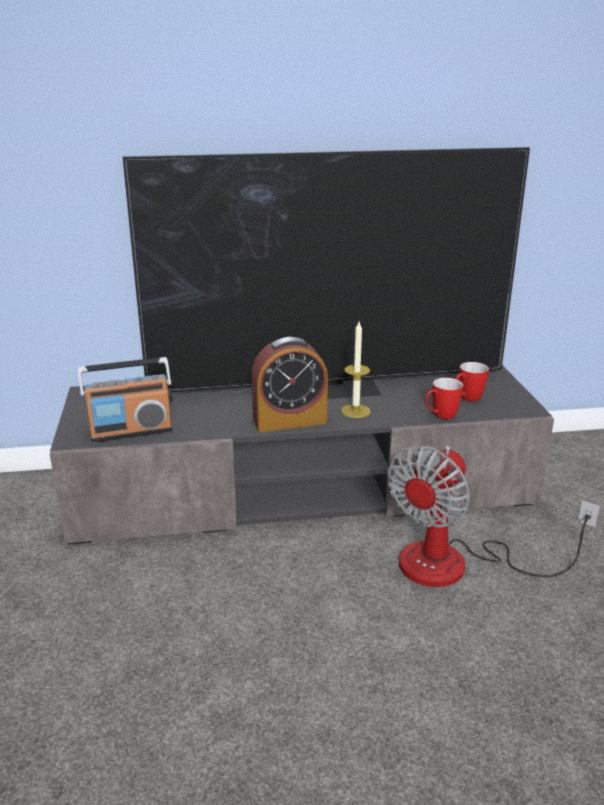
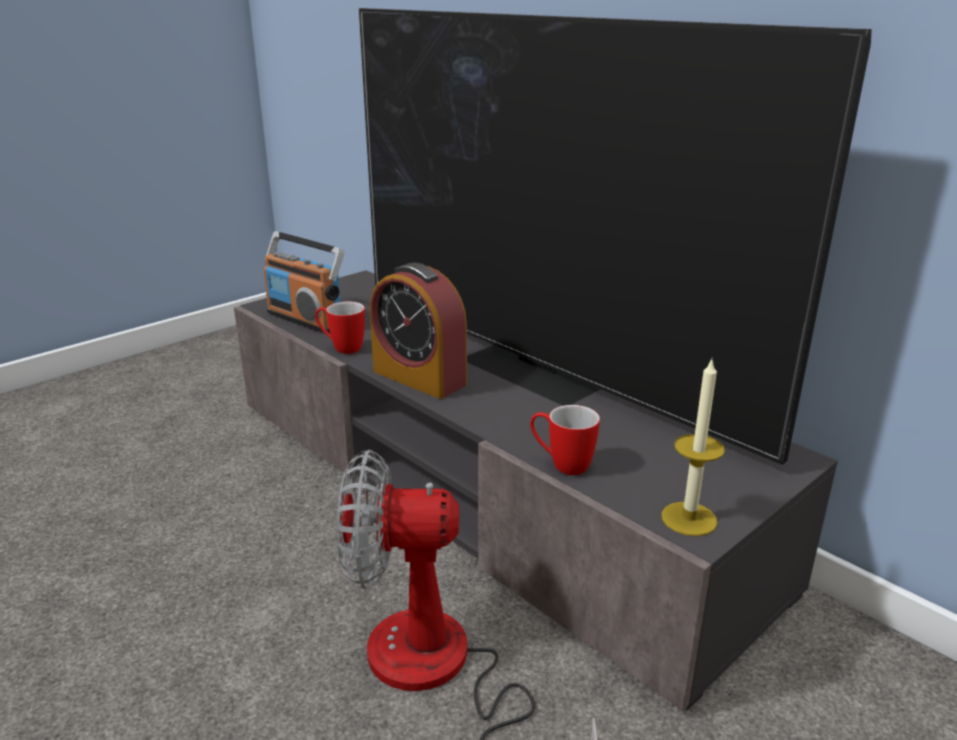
camera: 55 degrees right, 0 degrees up
candle [341,322,371,418] -> candle moved to [661,357,725,536]
mug [455,362,489,402] -> mug moved to [315,302,365,354]

